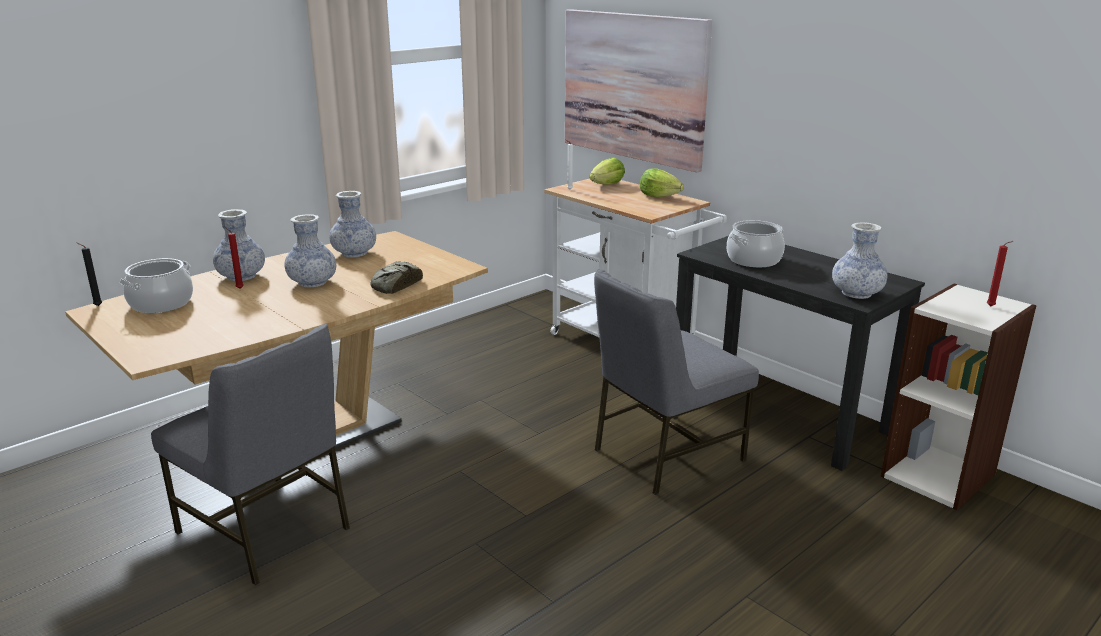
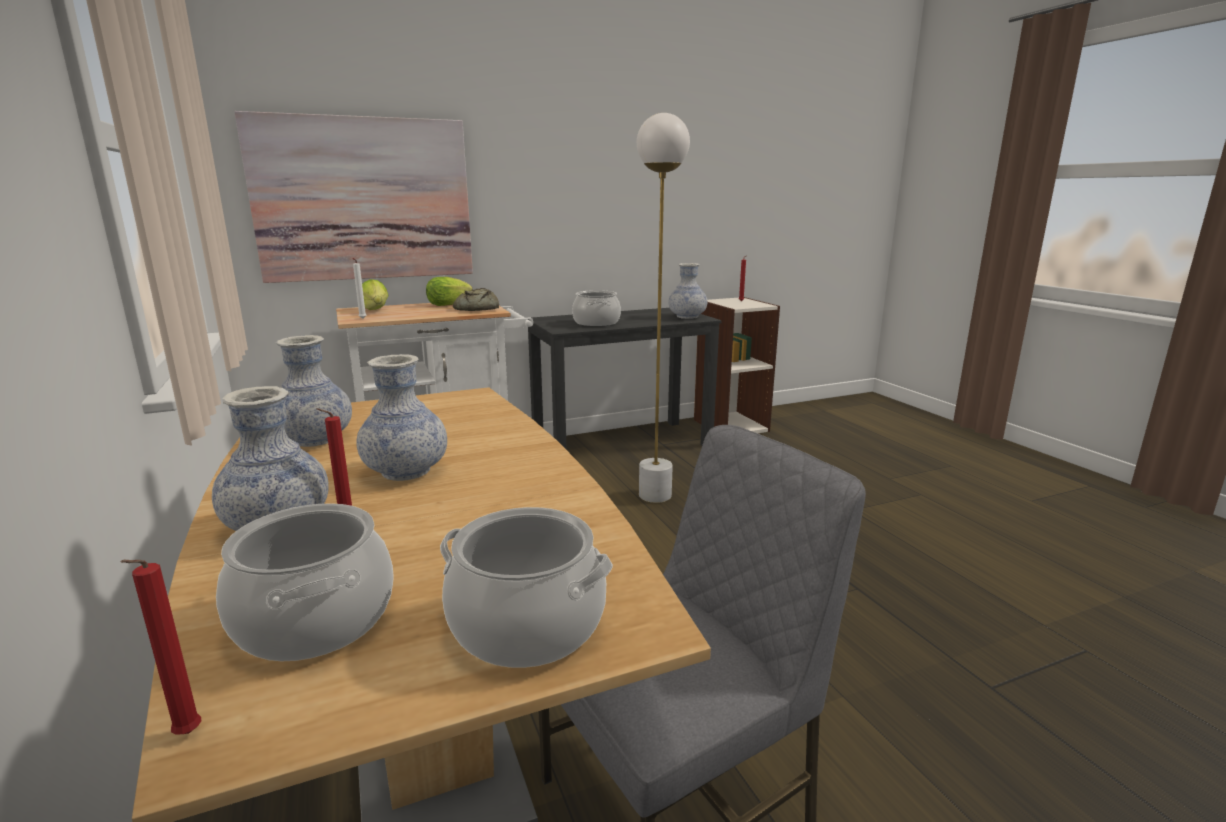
camera: 70 degrees left, 5 degrees down
black candle [76,242,102,306] -> red candle [121,560,201,735]
bread [370,261,423,294] -> bread moved to [453,288,499,311]
grey chair [594,269,759,495] -> white floor lamp [637,113,690,503]
none -> cooking pot [440,507,613,668]

